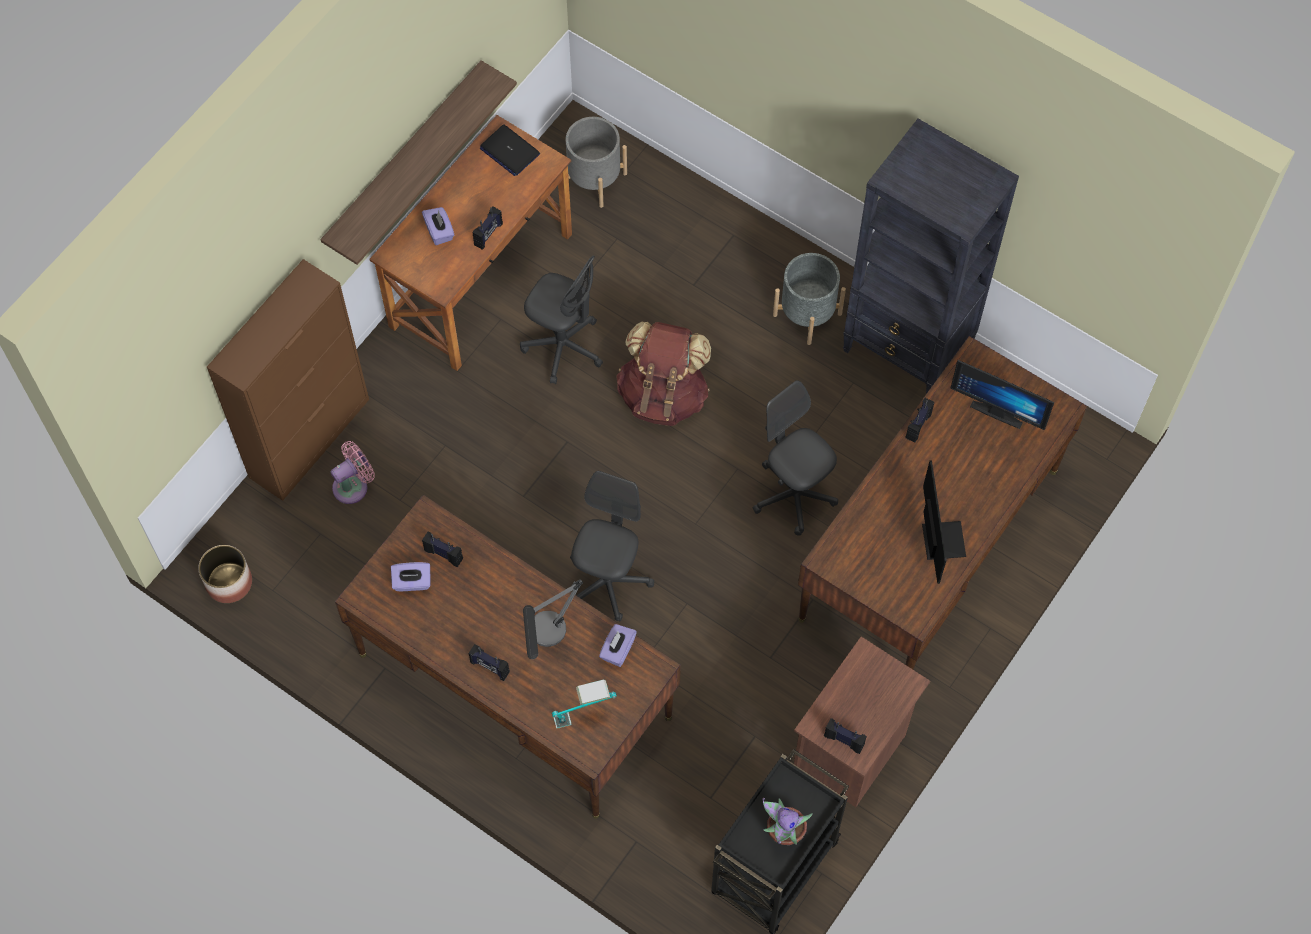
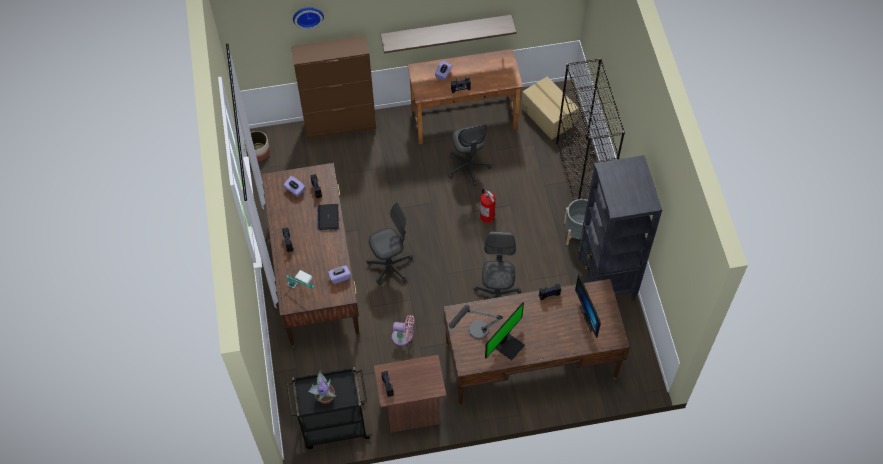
camera: 45 degrees right, 5 degrees down
pink fan [330,441,375,504] -> pink fan moved to [392,315,414,346]
laptop [480,125,540,176] -> laptop moved to [318,204,339,230]
table lamp [523,579,583,659] -> table lamp moved to [449,305,503,339]
grey planter [566,117,627,208] -> cardboard box [521,76,579,140]
brown backpack [616,322,711,426] -> fire extinguisher [480,188,496,223]
none -> wall clock [293,7,324,30]
none -> black bookcase [556,58,625,200]

